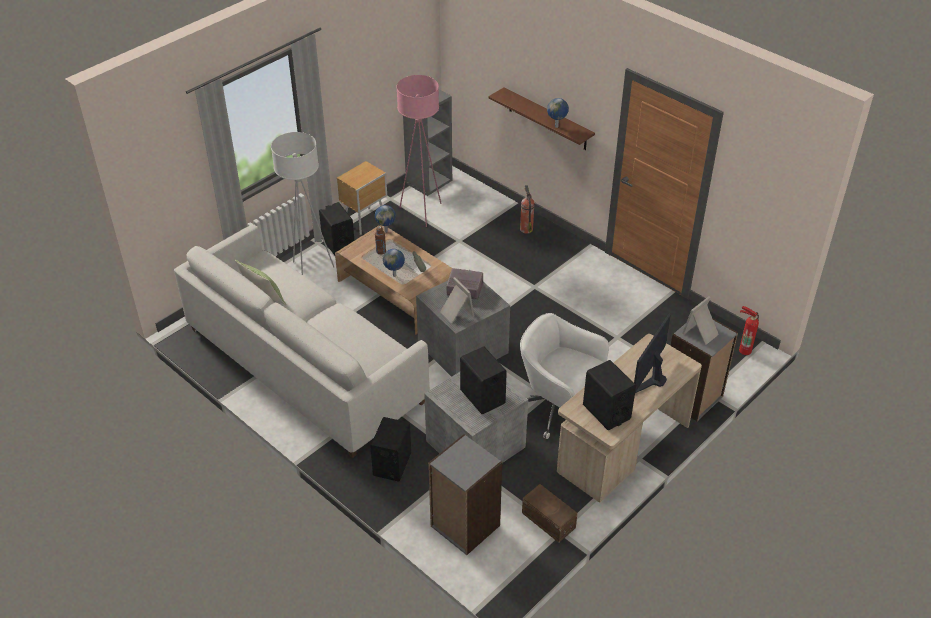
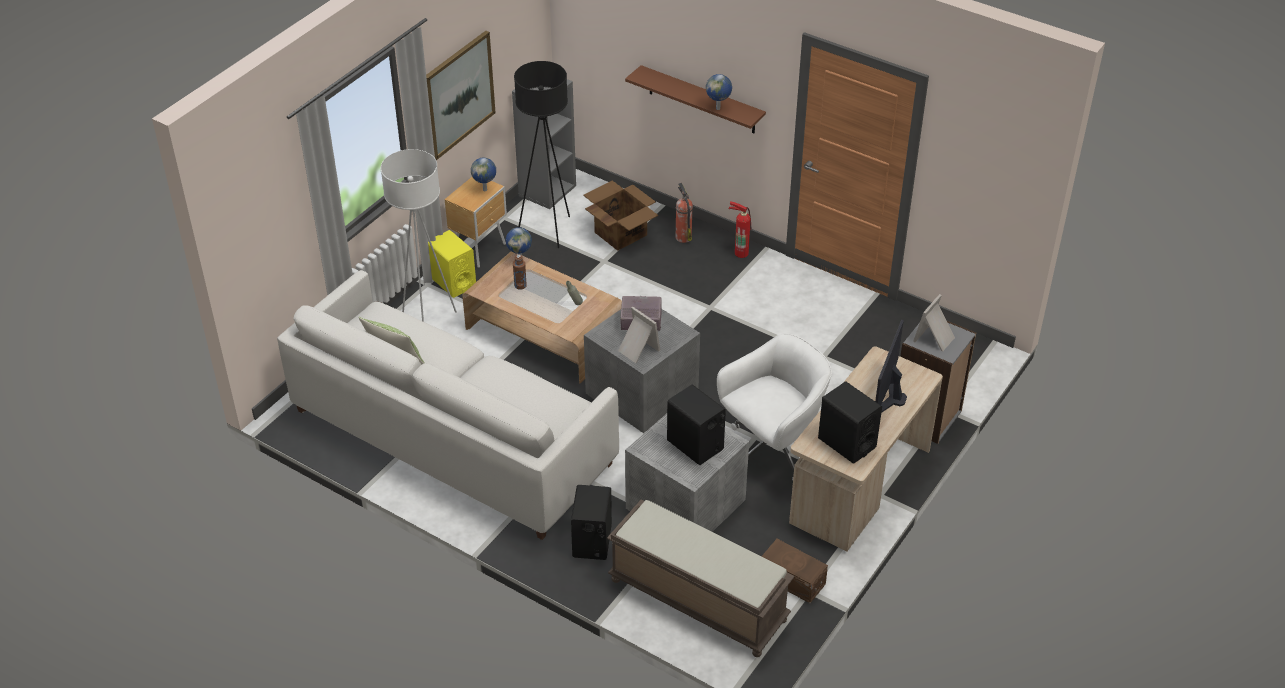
camera: 10 degrees left, 0 degrees up
black speaker [319,202,354,256] -> yellow speaker [428,230,476,298]
globe [383,249,405,277] -> globe moved to [471,158,496,191]
pink floor lamp [396,75,442,227] -> black floor lamp [514,61,570,248]
grey bookcase [428,434,502,555] -> brown bench [607,500,795,657]
white office chair [520,313,609,439] -> white office chair turned 120 degrees clockwise [717,333,832,480]
fire extinguisher [739,306,759,355] -> fire extinguisher moved to [728,201,751,258]
none -> picture [426,31,496,160]
none -> cardboard box [583,180,658,251]

